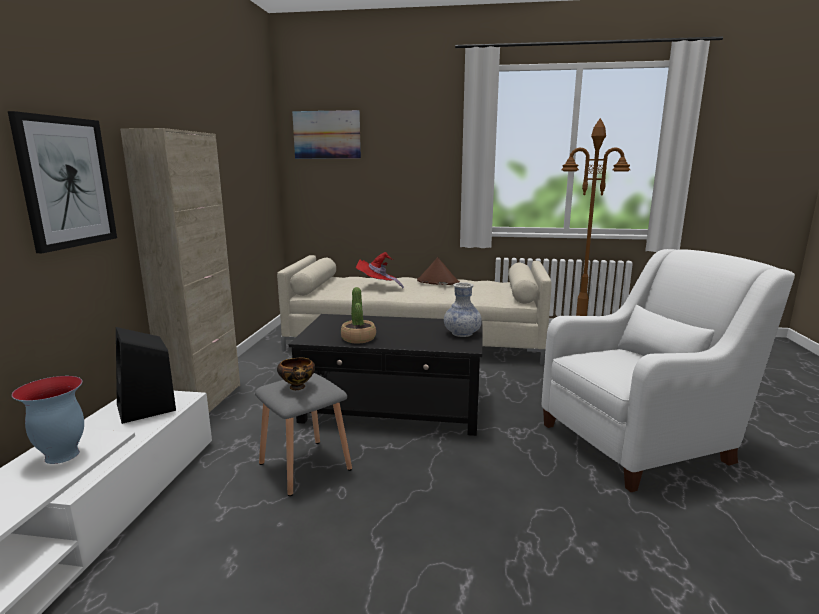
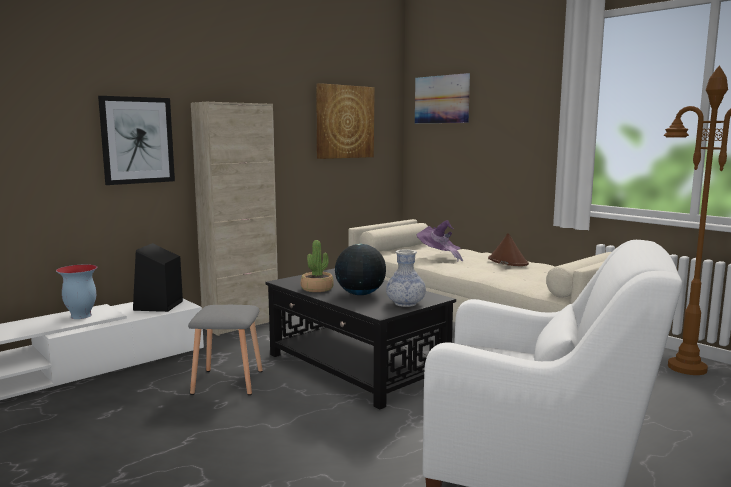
camera: 40 degrees right, 5 degrees down
bowl [277,358,315,390] -> none
red hat [356,252,404,288] -> purple hat [417,220,463,262]
none -> picture [316,83,375,159]
none -> globe [335,244,386,295]

